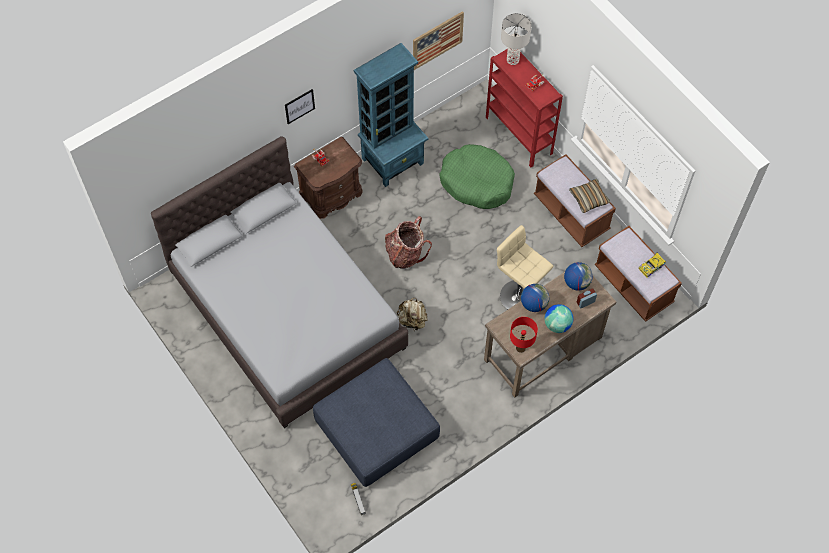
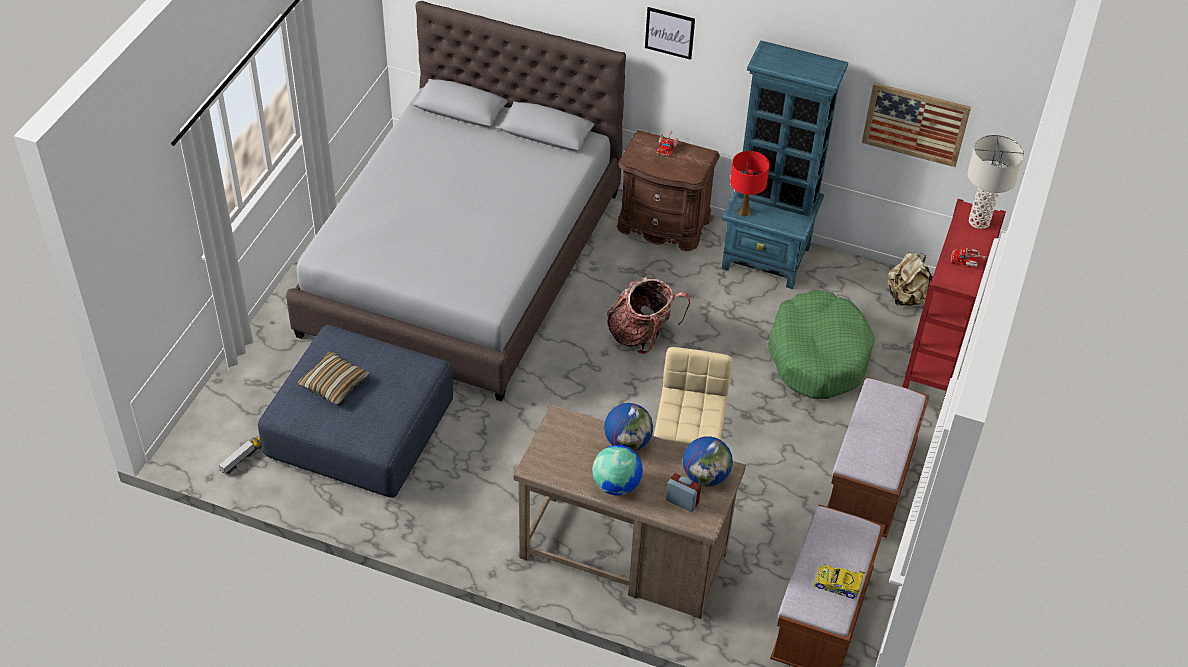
camera: 55 degrees right, 15 degrees down
beige backpack [397,298,428,331] -> beige backpack moved to [888,253,933,306]
red table lamp [510,317,538,353] -> red table lamp moved to [730,151,770,217]
pillow [569,179,610,213] -> pillow moved to [298,352,370,405]

